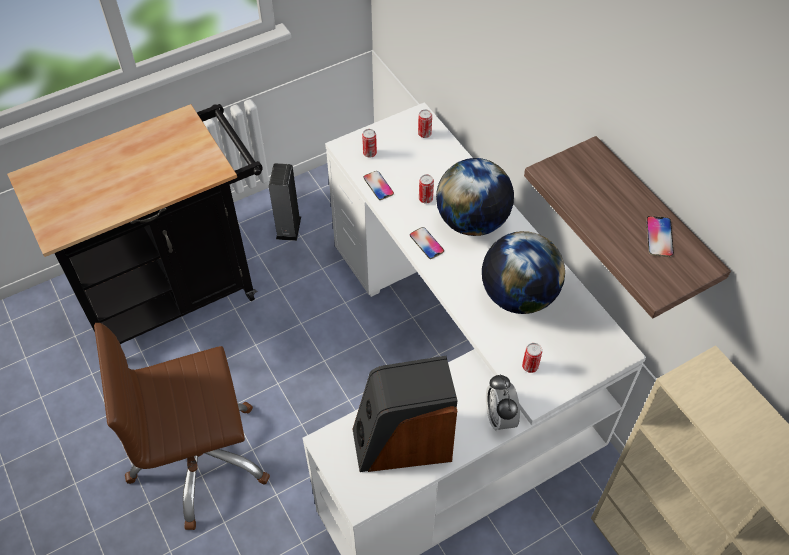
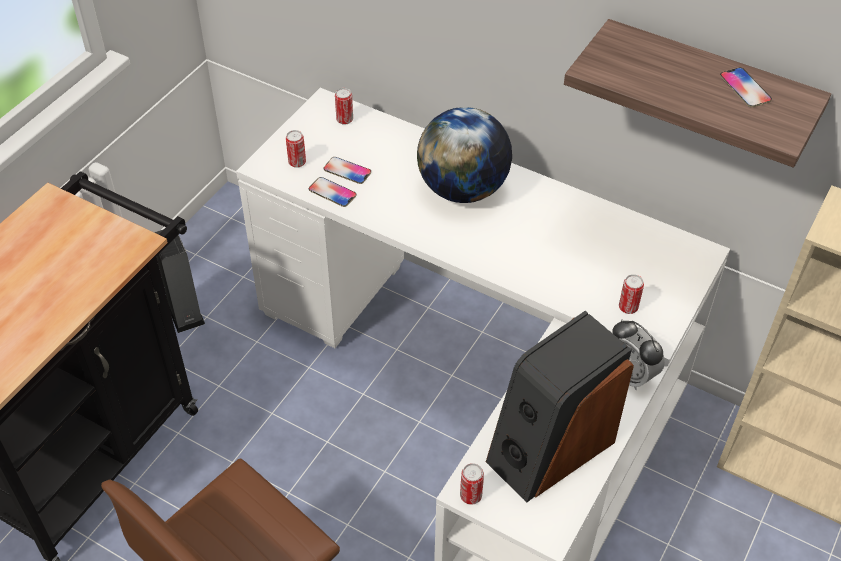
camera: 30 degrees left, 5 degrees down
phone [410,227,444,259] -> phone moved to [324,157,371,184]
can [419,174,434,204] -> can moved to [460,463,484,504]
globe [482,231,565,314] -> none

